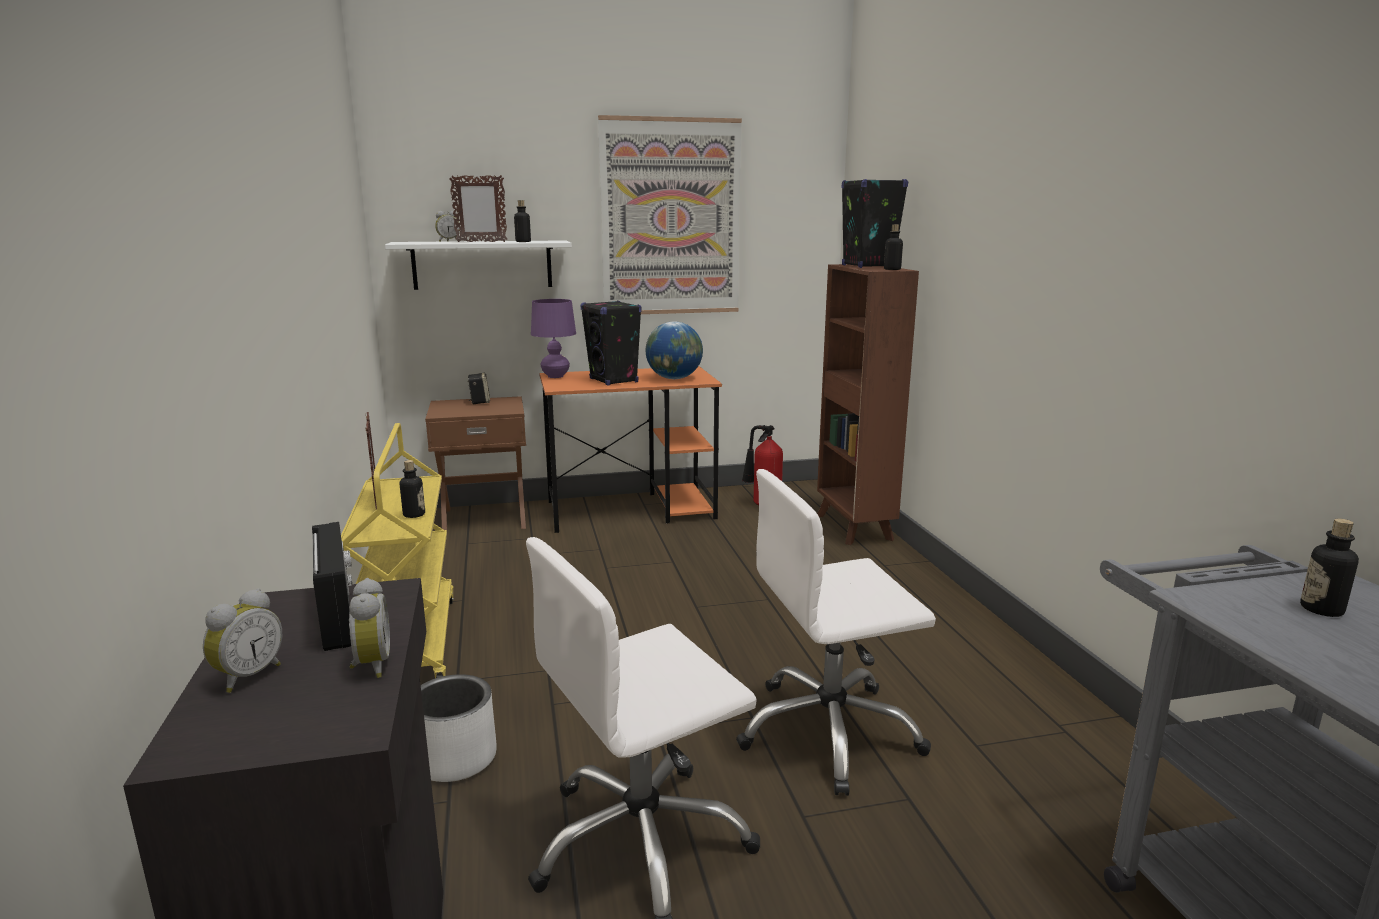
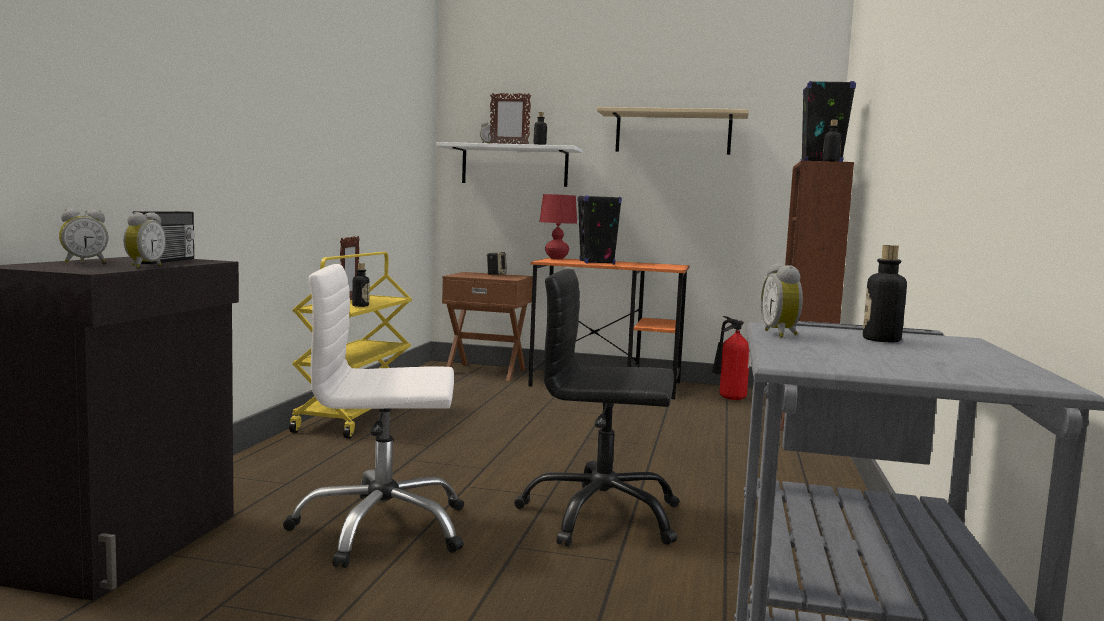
camera: 25 degrees right, 10 degrees down
white planter [421,674,497,782] -> none
purple table lamp [531,299,576,378] -> red table lamp [539,194,577,259]
picture [598,115,742,314] -> beige shelf [597,107,749,155]
globe [646,321,703,379] -> none
white office chair [736,469,936,796] -> black office chair [514,269,679,547]
none -> alarm clock [761,263,803,338]

